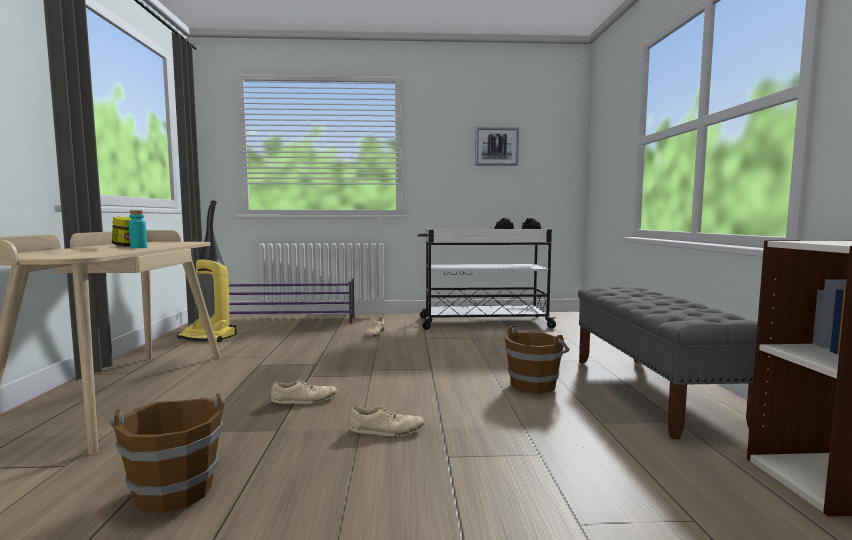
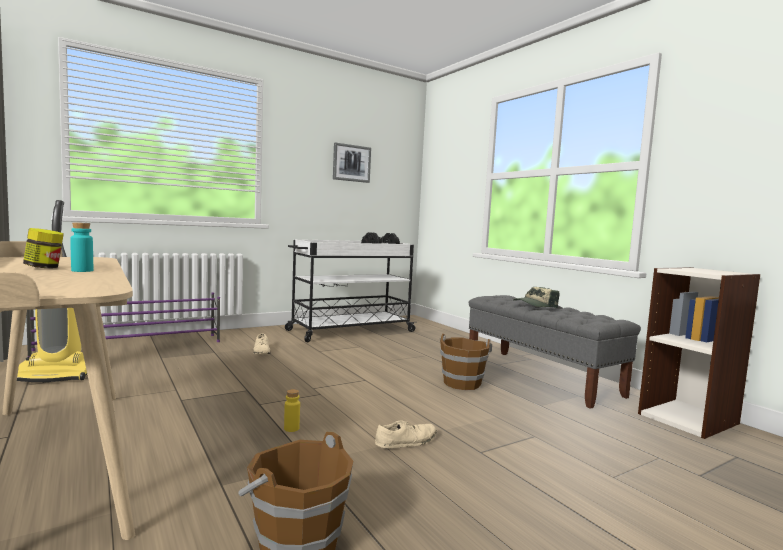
camera: 30 degrees left, 0 degrees up
beige shoe [271,380,337,404] -> yellow bottle [284,389,300,432]
none -> cap [513,287,560,308]

